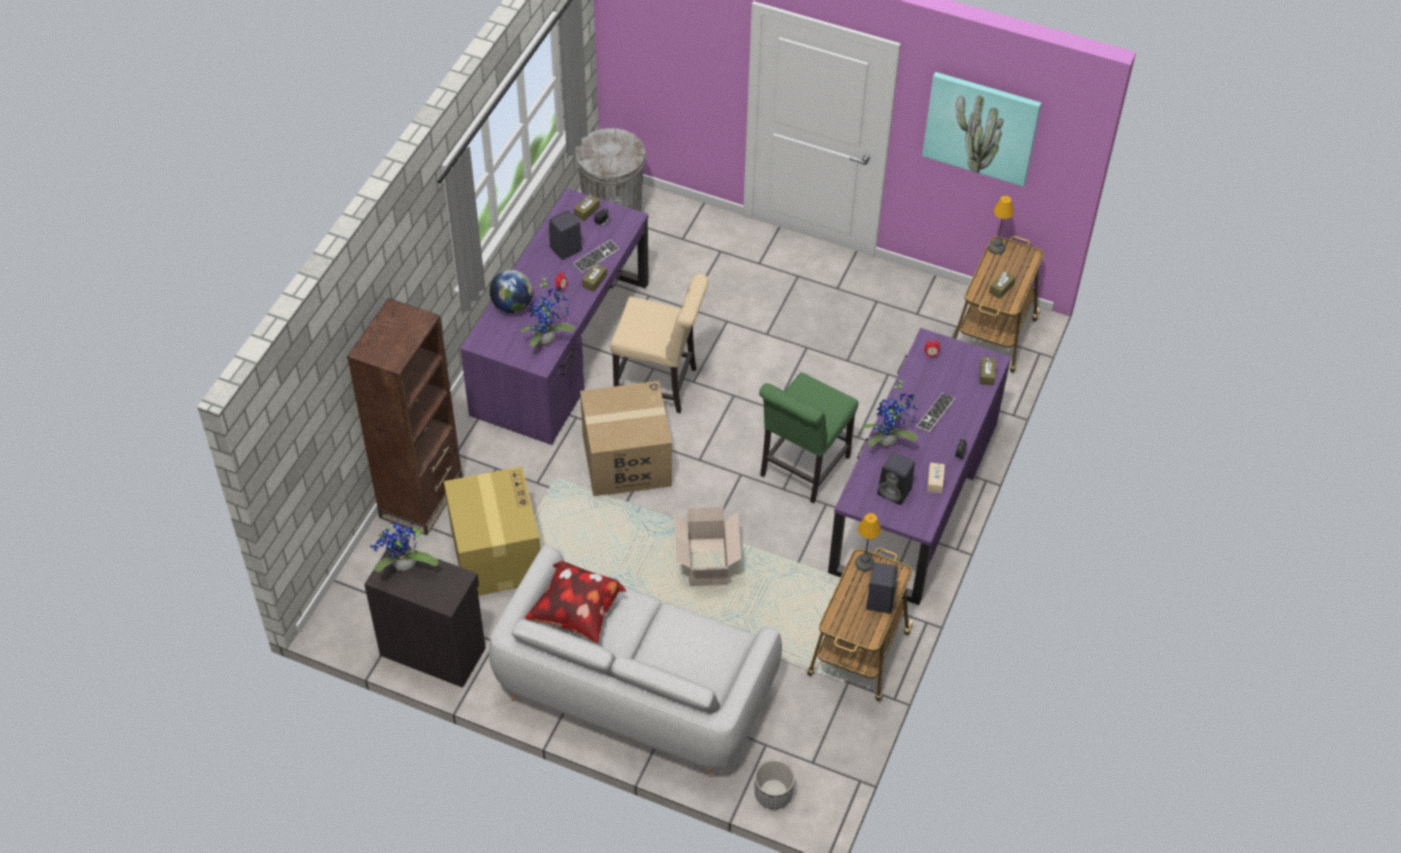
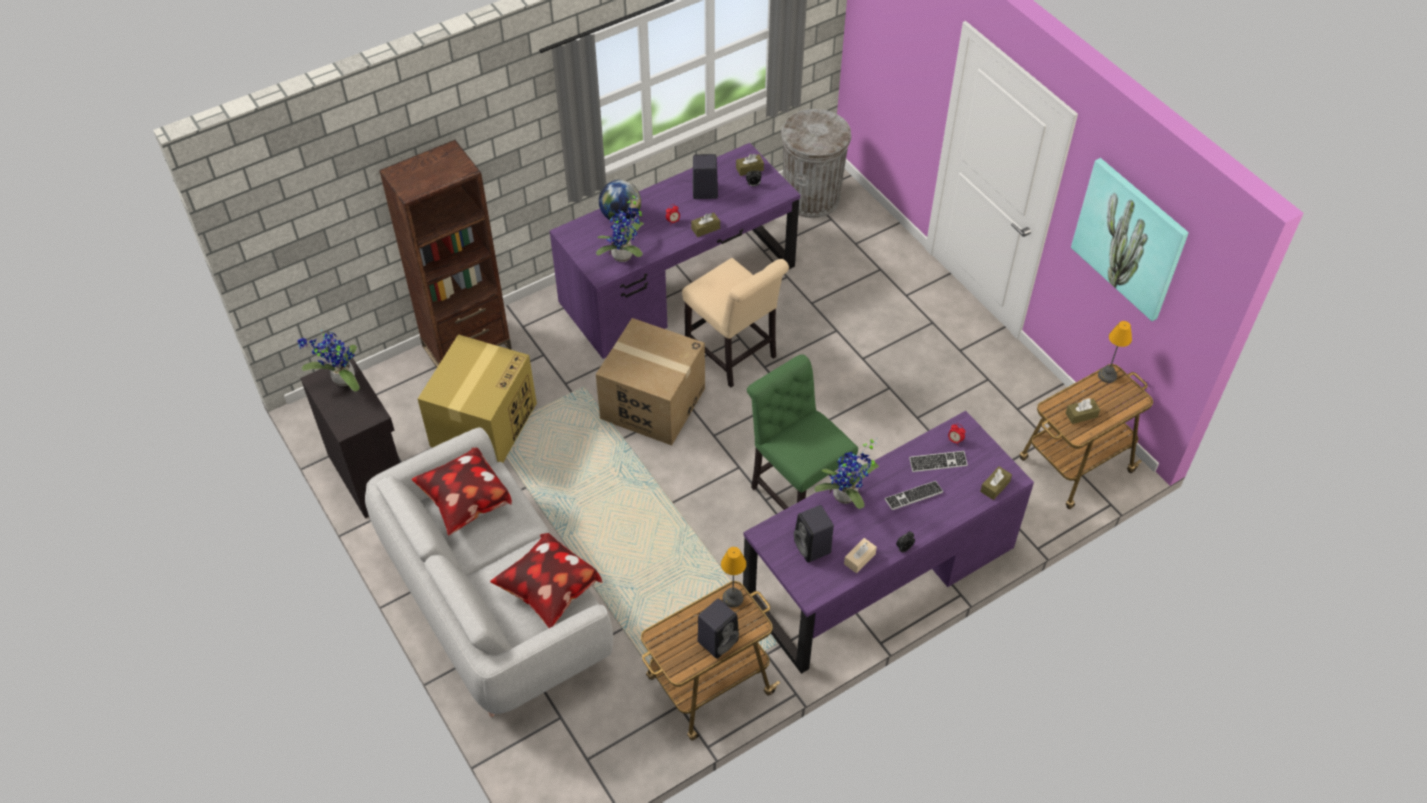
camera: 35 degrees right, 0 degrees up
keyboard [573,240,619,273] -> keyboard moved to [909,451,968,472]
cardboard box [674,507,741,586] -> none
planter [754,760,795,809] -> none
green chair [759,372,859,503] -> green chair turned 75 degrees clockwise [747,354,858,510]
none -> pillow [490,533,603,628]

